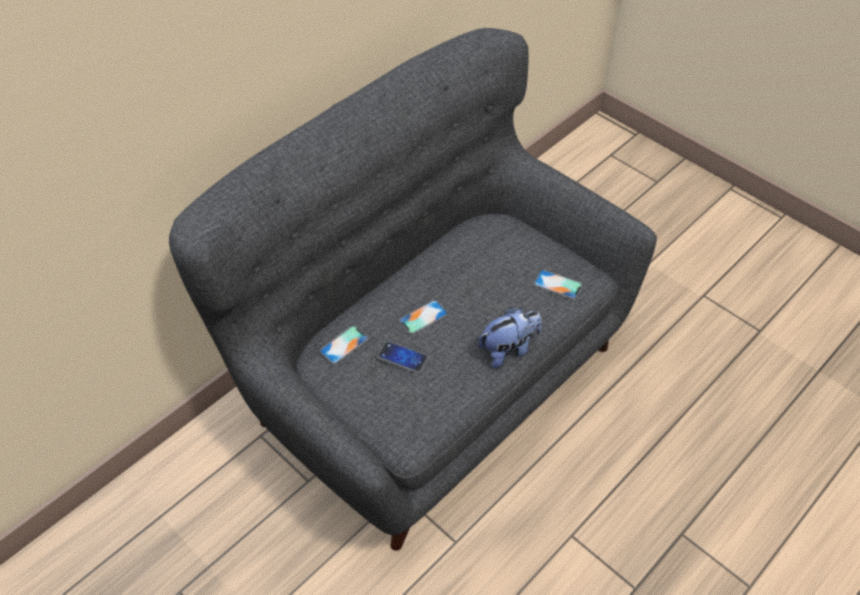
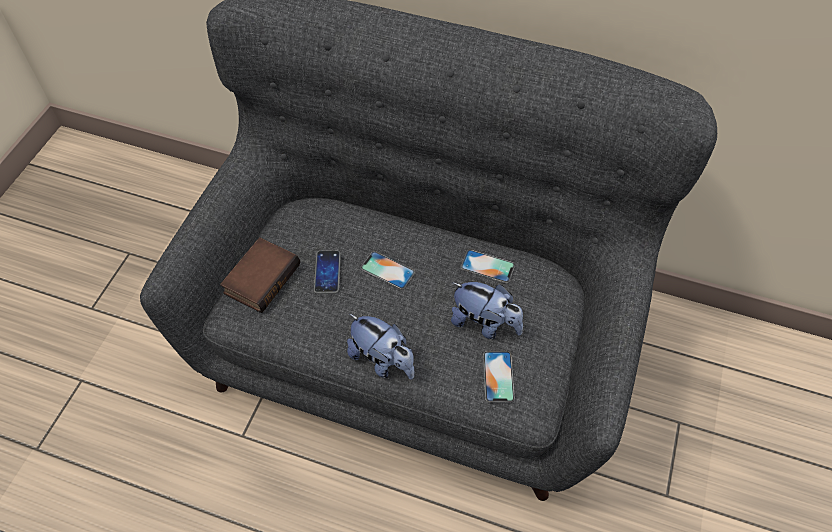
camera: 65 degrees right, 5 degrees up
phone [320,326,369,365] -> phone moved to [461,250,515,283]
none -> book [220,237,300,313]
none -> plush toy [451,282,523,339]

